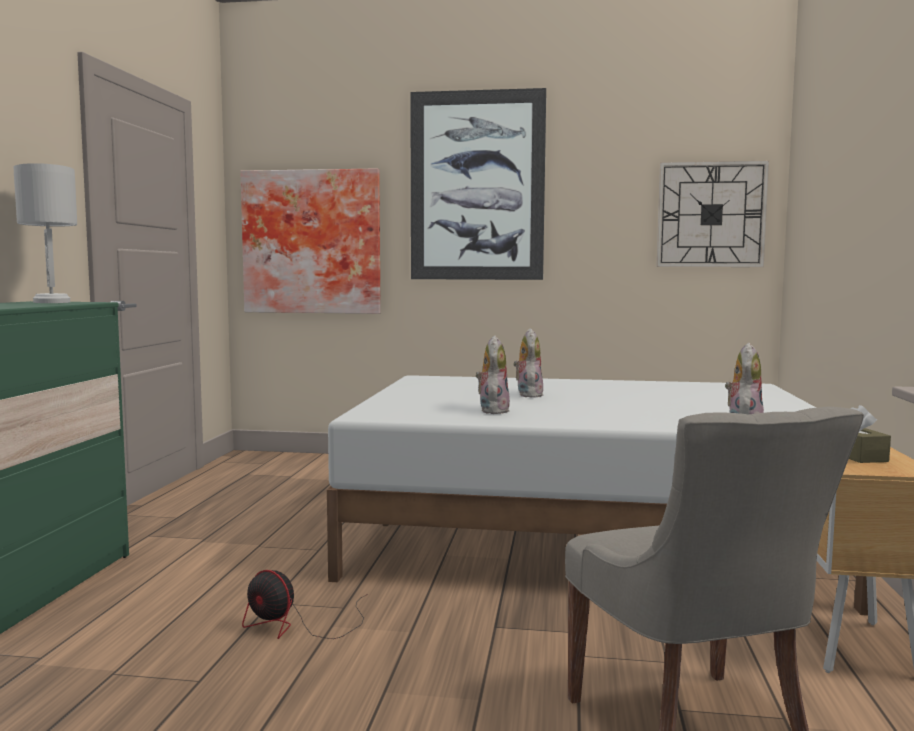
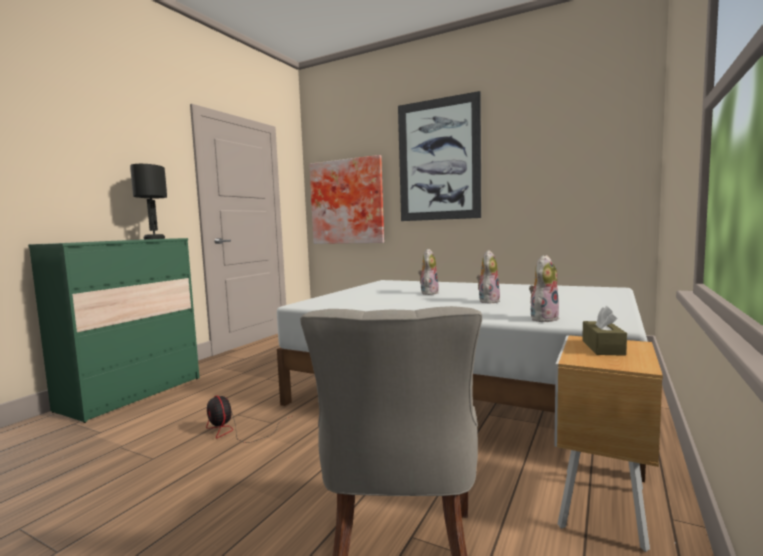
camera: 20 degrees right, 0 degrees up
white table lamp [14,163,77,303] -> black table lamp [130,164,167,239]
plush toy [476,336,510,414] -> plush toy moved to [476,250,500,304]
wall clock [657,161,769,267] -> none

